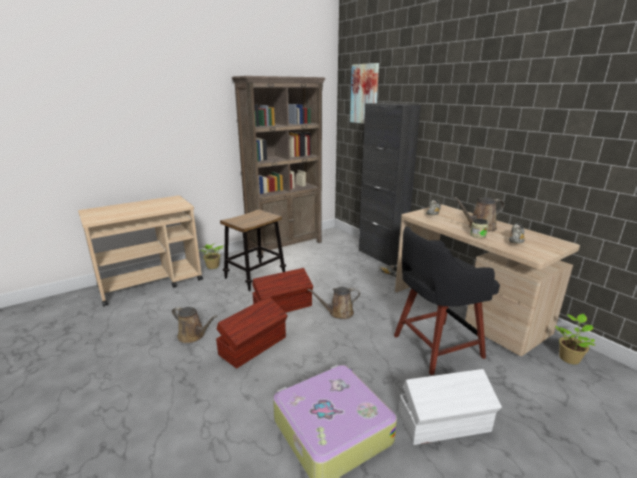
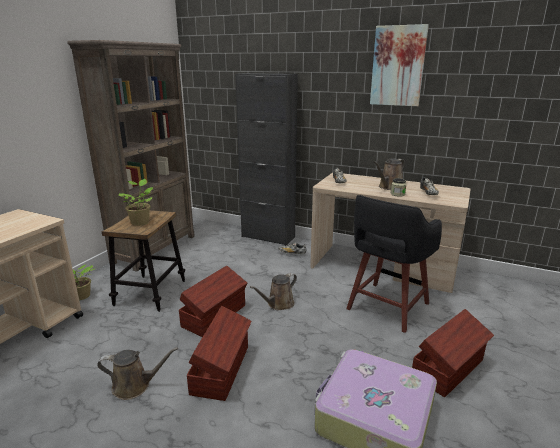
camera: 30 degrees left, 0 degrees up
picture [350,63,379,124] -> picture moved to [370,24,429,106]
white storage box [398,369,502,445] -> brown storage box [412,309,494,397]
potted plant [555,314,595,364] -> potted plant moved to [118,179,153,226]

